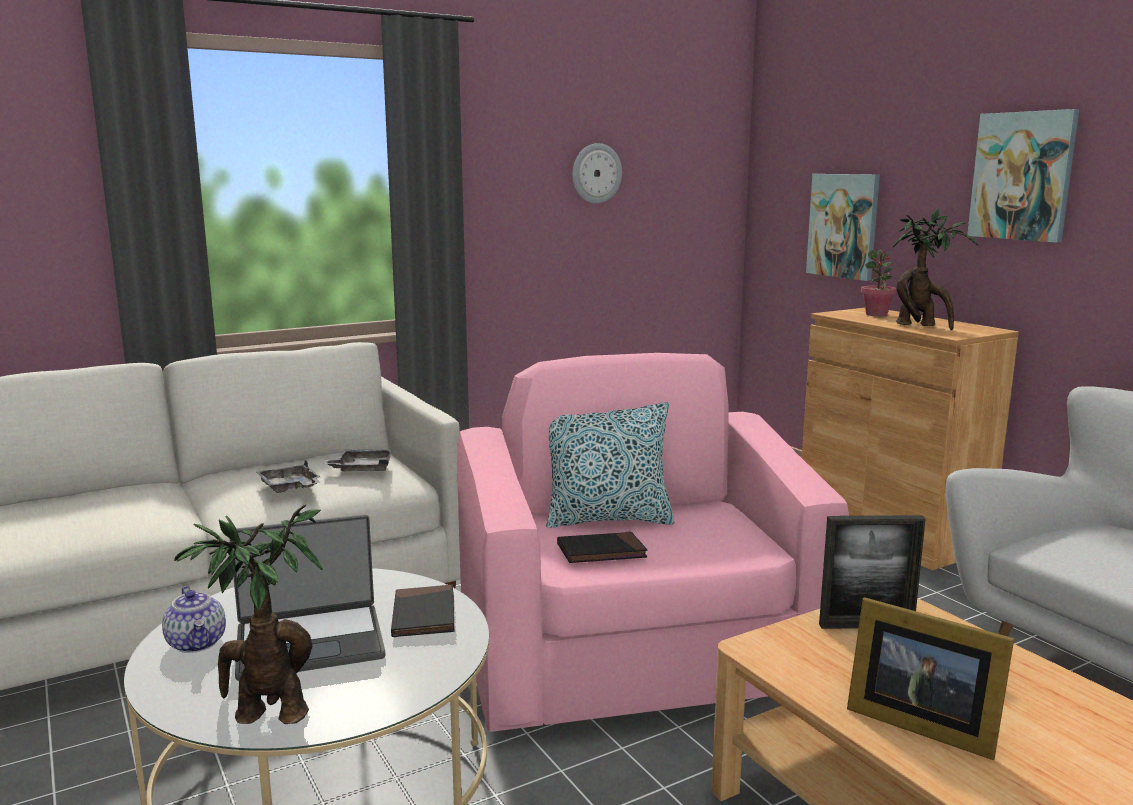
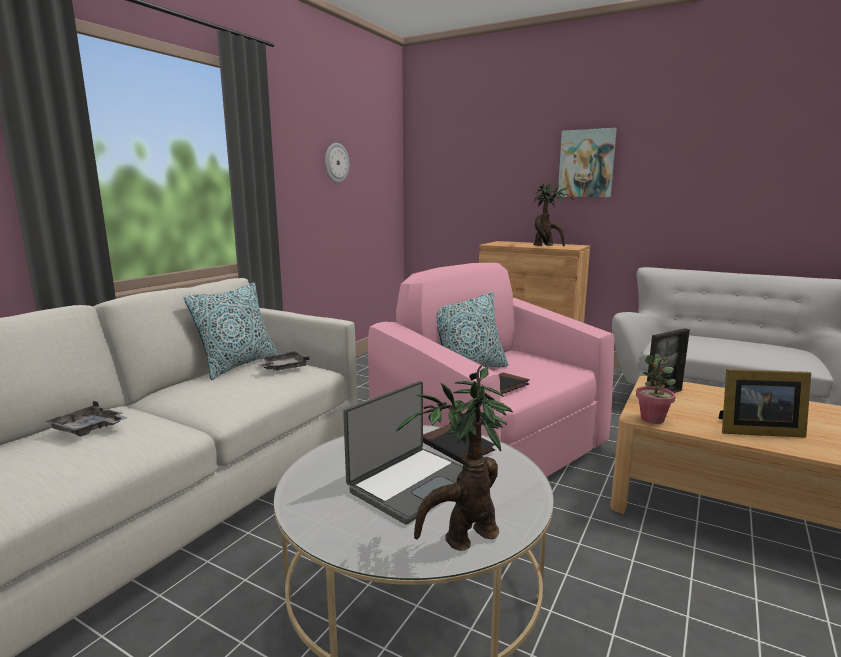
camera: 30 degrees left, 0 degrees up
teapot [162,586,226,653] -> none
grey tray [256,460,320,493] -> grey tray moved to [45,401,128,437]
picture [806,174,880,281] -> none
potted plant [861,250,897,316] -> potted plant moved to [636,354,676,424]
none -> pillow [184,282,278,380]

